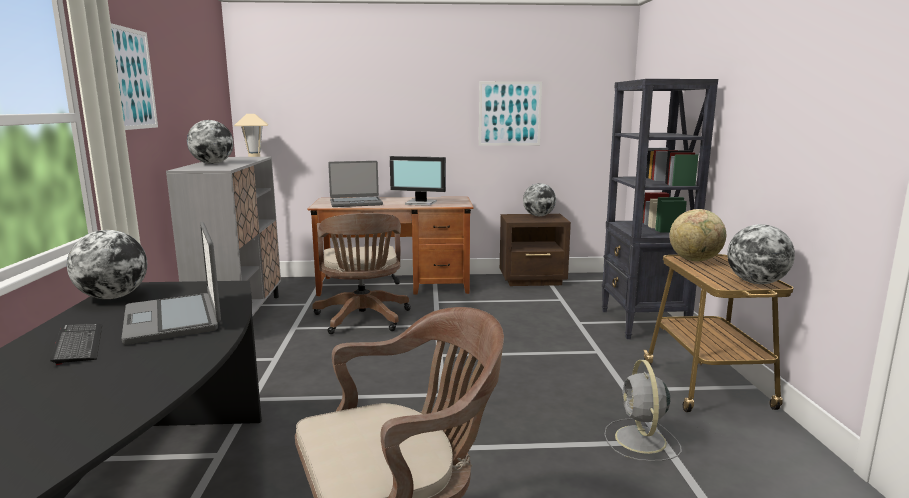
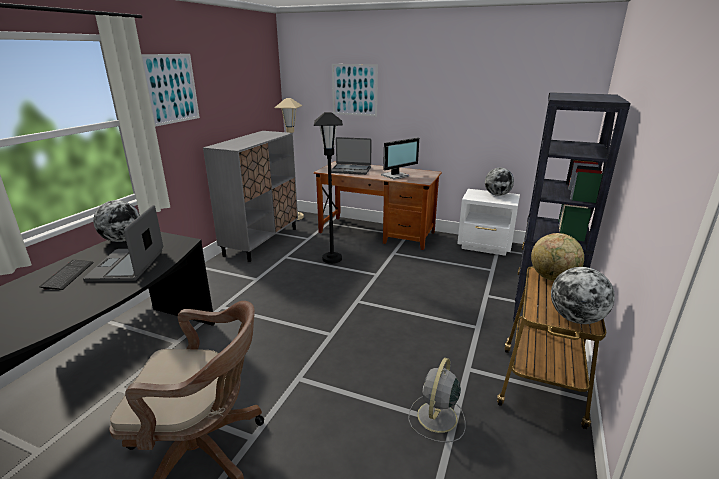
camera: 25 degrees right, 10 degrees up
globe [187,120,234,164] -> none
brown office chair [312,213,411,334] -> black floor lamp [314,112,343,264]
monitor [390,156,446,206] -> monitor turned 75 degrees counterclockwise [381,138,419,179]
picture [479,81,542,146] -> picture moved to [332,64,378,116]
brown nightstand [500,214,571,286] -> white nightstand [457,189,520,256]

